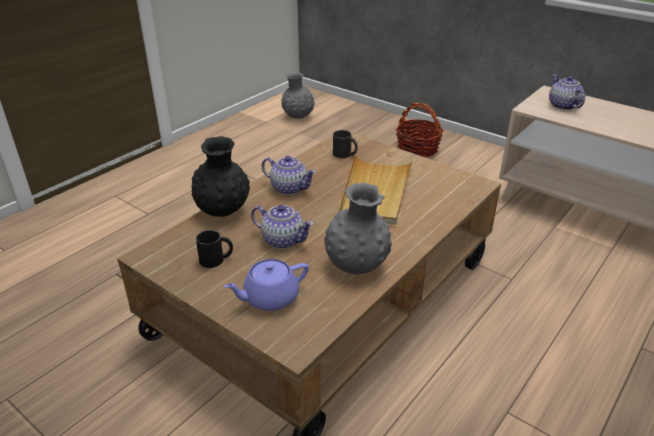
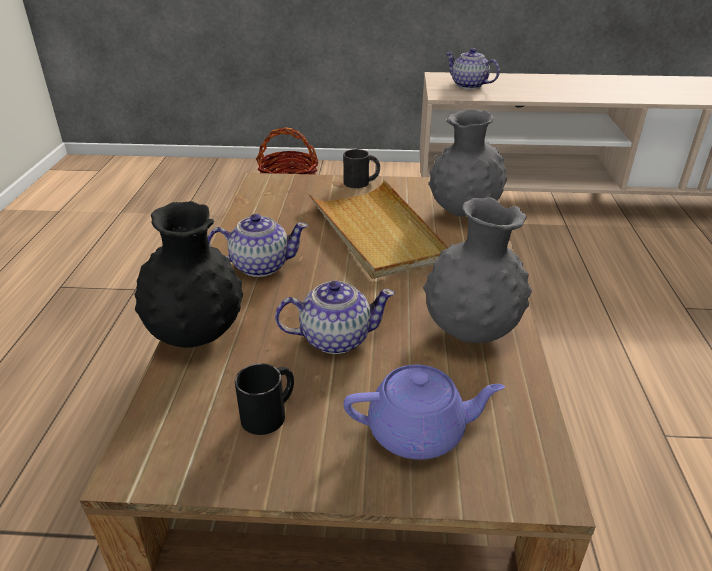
camera: 35 degrees left, 0 degrees up
purple teapot [224,259,309,311] -> purple teapot turned 120 degrees counterclockwise [344,364,505,460]
grey vase [281,73,315,119] -> grey vase moved to [429,110,507,217]
black mug [333,130,358,158] -> black mug moved to [343,149,380,188]

